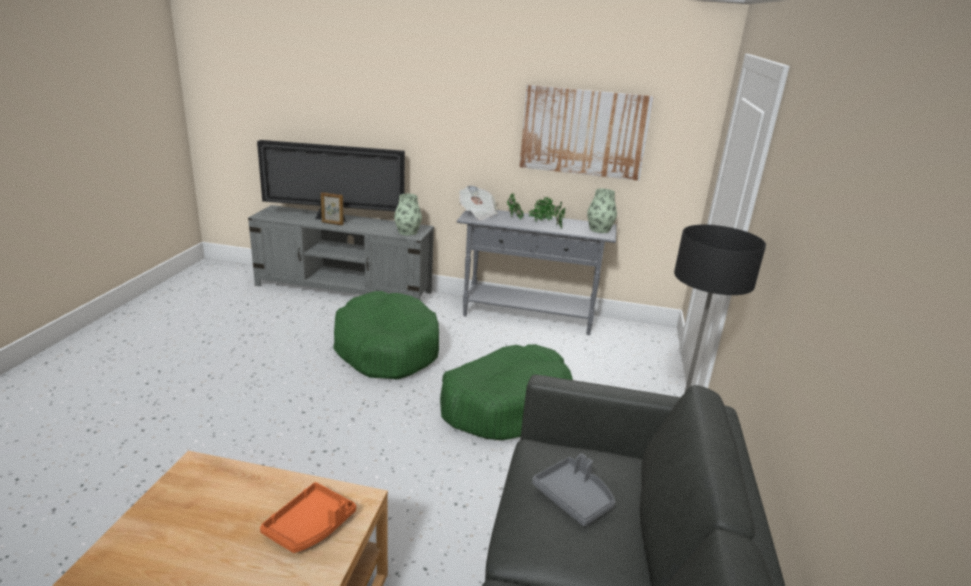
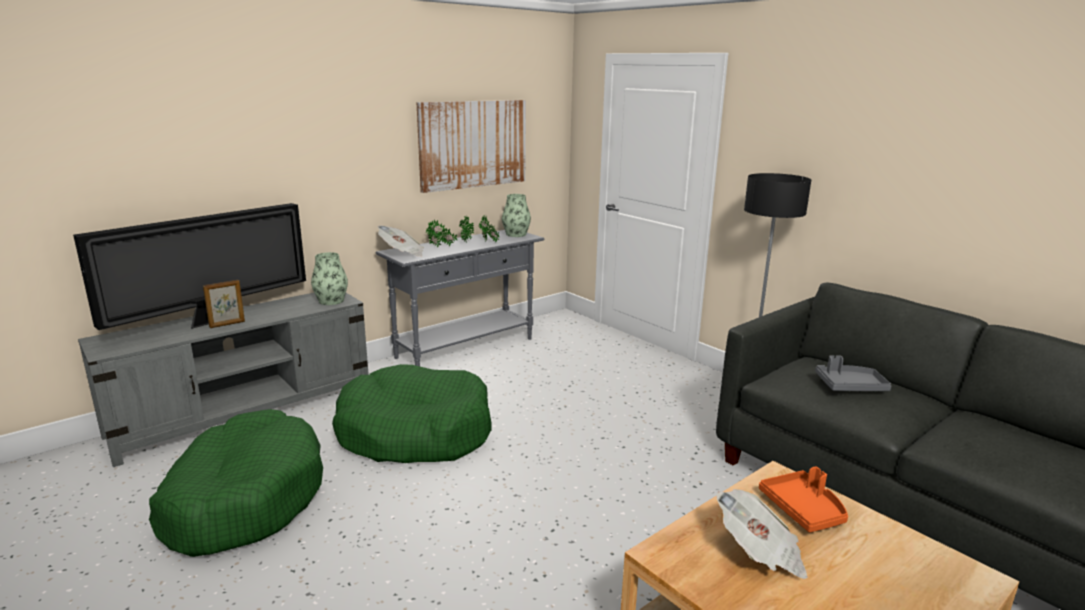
camera: 50 degrees left, 5 degrees down
green dog bed [440,344,573,440] -> green dog bed moved to [149,409,323,557]
none -> newspaper [716,489,808,579]

